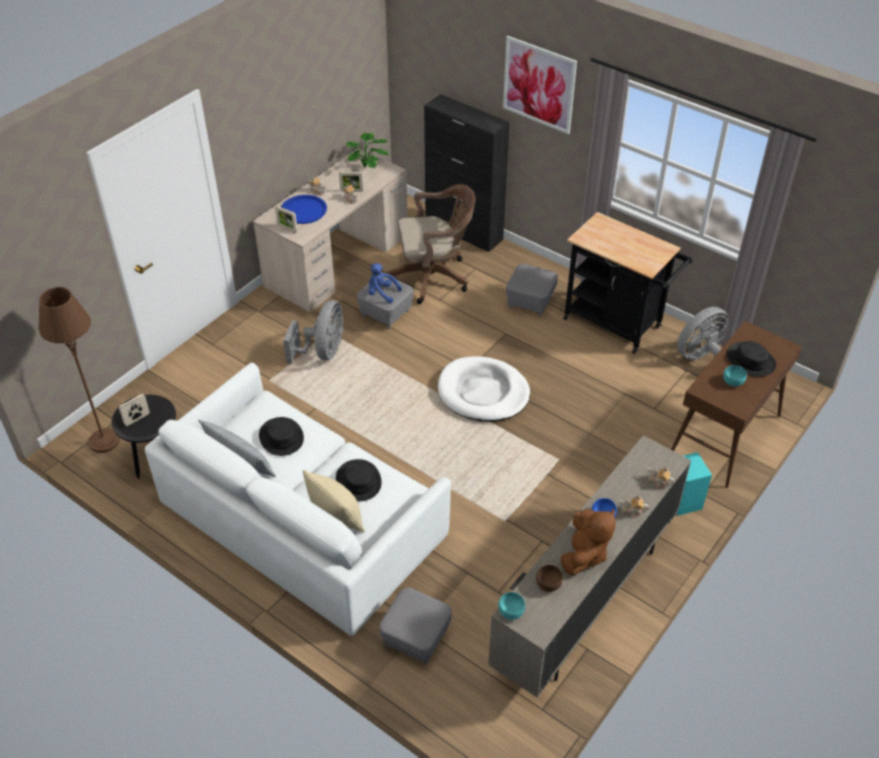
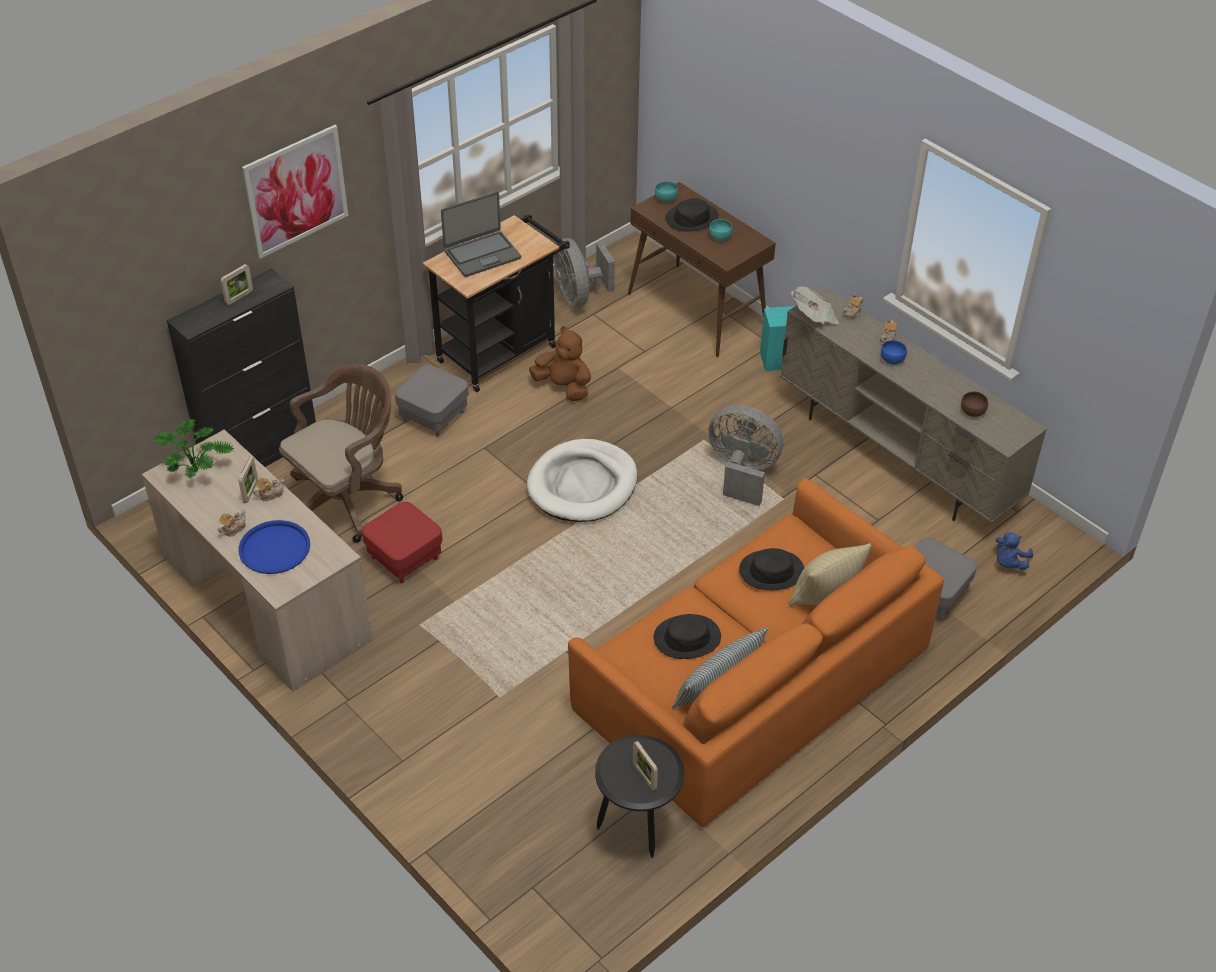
camera: 80 degrees left, 0 degrees up
brown floor lamp [39,287,120,453] -> none
white sofa [145,362,451,636] -> orange sofa [568,478,944,827]
picture frame [275,206,298,233] -> picture frame moved to [220,264,253,305]
grey fan [283,300,344,364] -> grey fan moved to [708,405,783,506]
grey ottoman [357,277,413,329] -> red ottoman [362,502,442,583]
blue plush toy [368,263,402,303] -> blue plush toy moved to [995,532,1033,570]
brown office chair [387,184,475,304] -> brown office chair turned 45 degrees clockwise [279,364,403,543]
turquoise bowl [498,592,525,620] -> turquoise bowl moved to [655,181,678,202]
brown plush toy [560,509,616,575] -> brown plush toy moved to [529,326,591,401]
none -> laptop [441,192,521,277]
none -> newspaper [791,287,839,324]

